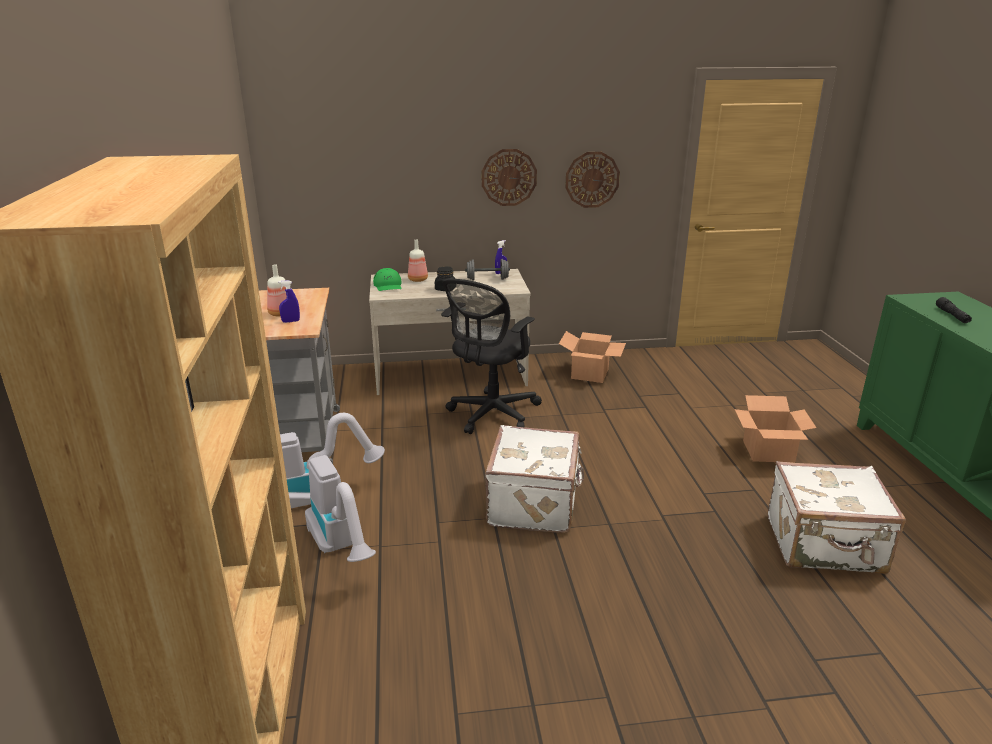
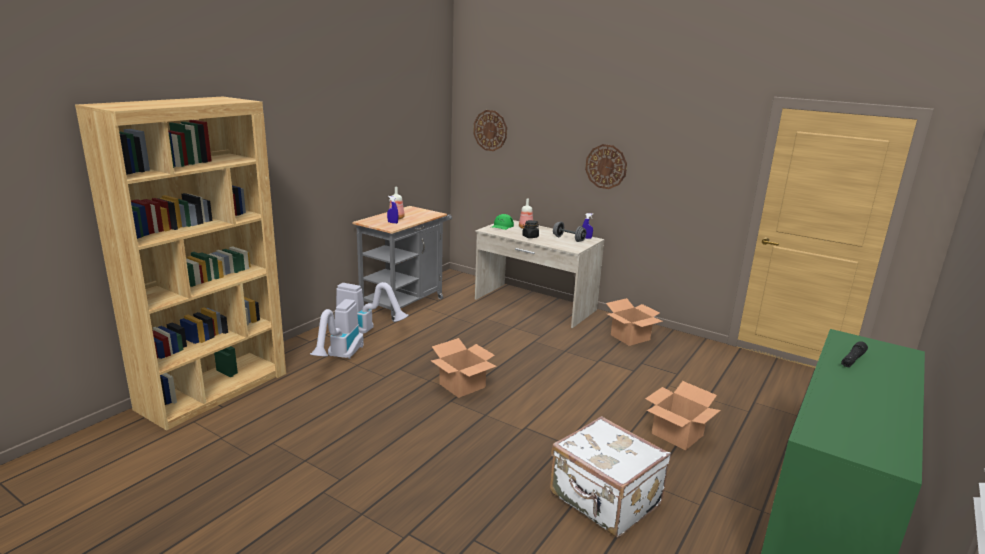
camera: 40 degrees right, 5 degrees down
black office chair [441,279,542,434] -> none
white suitcase [485,425,584,533] -> cardboard box [431,338,497,398]
wall clock [565,152,620,208] -> wall clock moved to [473,110,507,151]

